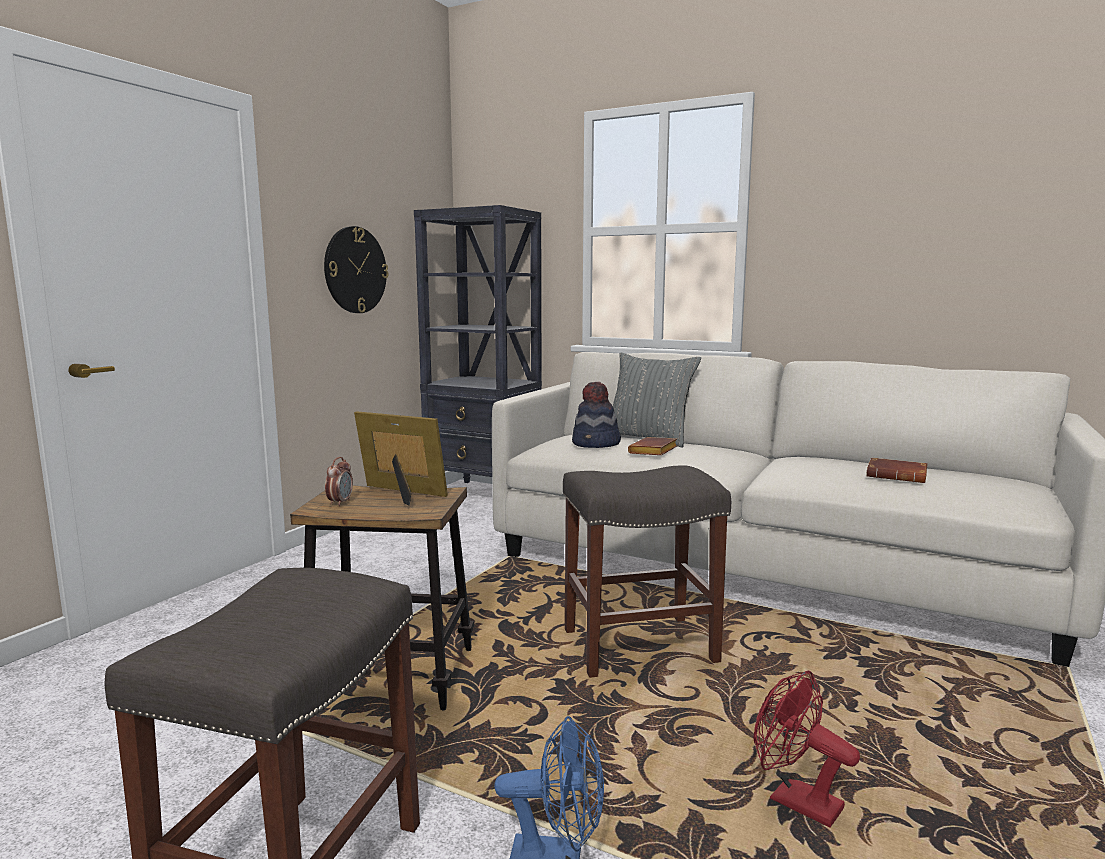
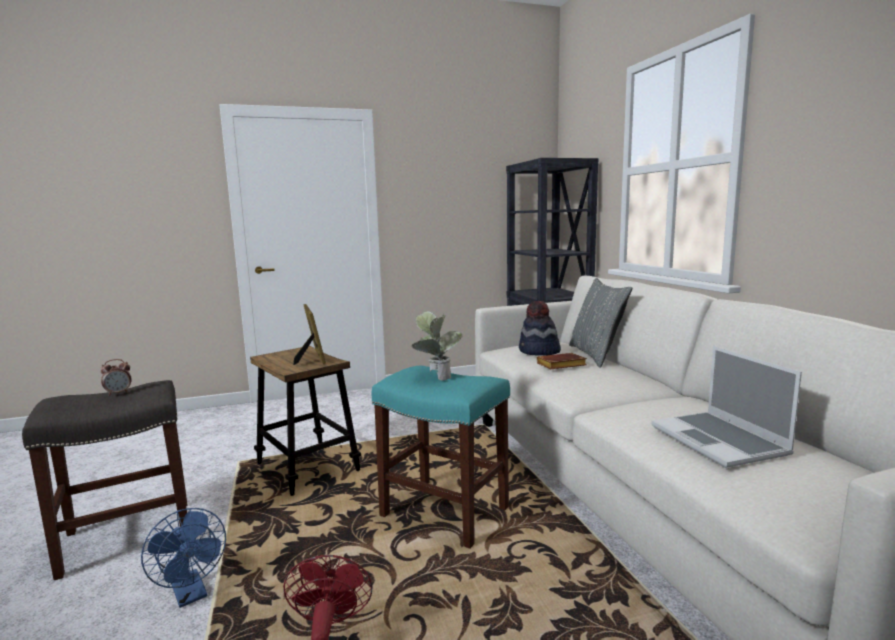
camera: 45 degrees right, 0 degrees up
wall clock [324,226,389,313] -> none
alarm clock [325,457,353,506] -> alarm clock moved to [100,359,132,396]
grey stool [563,465,731,678] -> turquoise stool [372,365,510,549]
brown book [866,458,928,483] -> laptop [651,346,802,468]
none -> potted plant [412,311,462,381]

